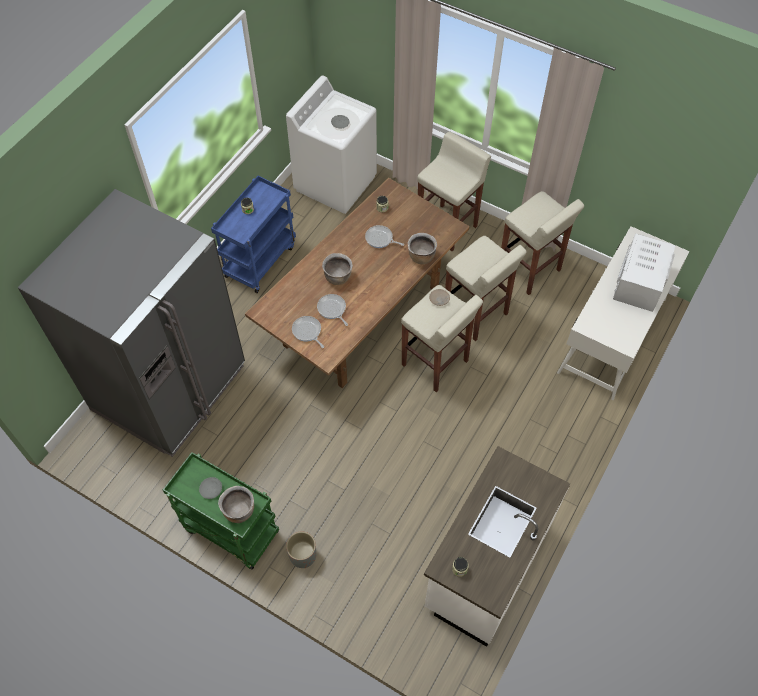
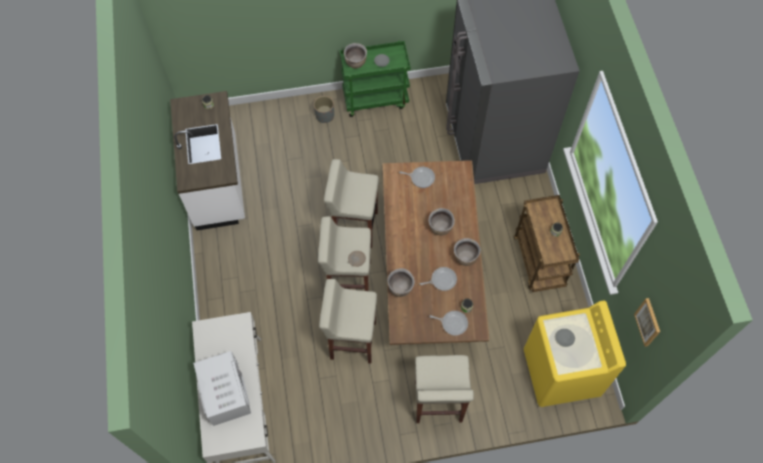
camera: 140 degrees right, 5 degrees up
blue cart [211,176,296,293] -> brown cart [514,195,580,292]
white washing machine [286,76,377,214] -> yellow washing machine [524,300,626,407]
frying pan [317,294,348,326] -> frying pan moved to [429,311,468,335]
beige stool [501,191,584,295] -> beige stool moved to [324,159,379,248]
none -> brown cooking pot [454,238,481,266]
none -> picture [634,298,660,347]

